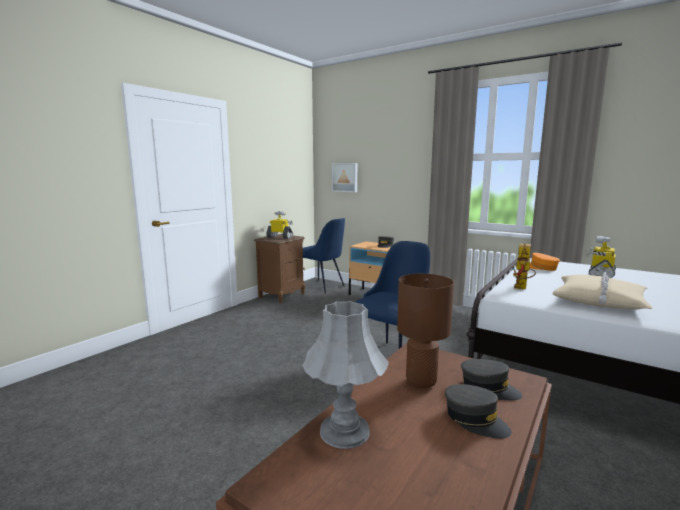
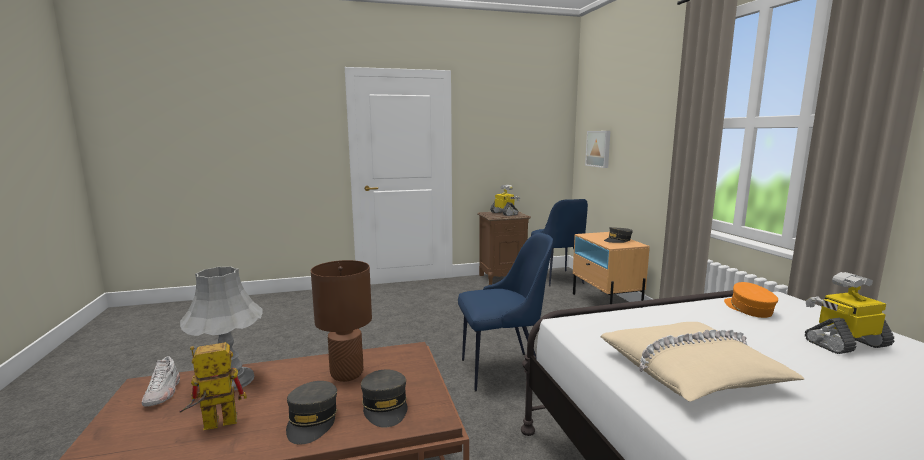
camera: 40 degrees right, 0 degrees up
toy robot [512,243,536,289] -> toy robot moved to [179,342,247,430]
none -> white shoe [142,356,180,407]

